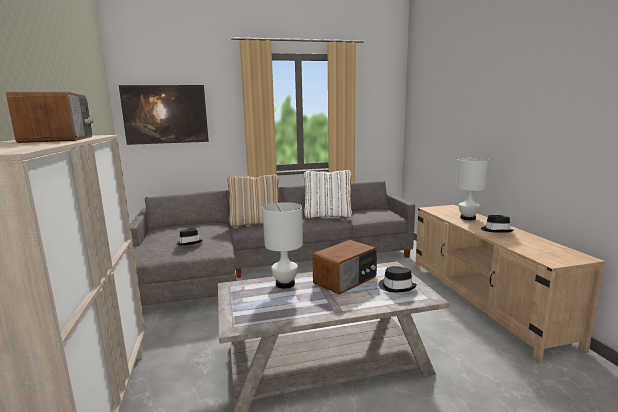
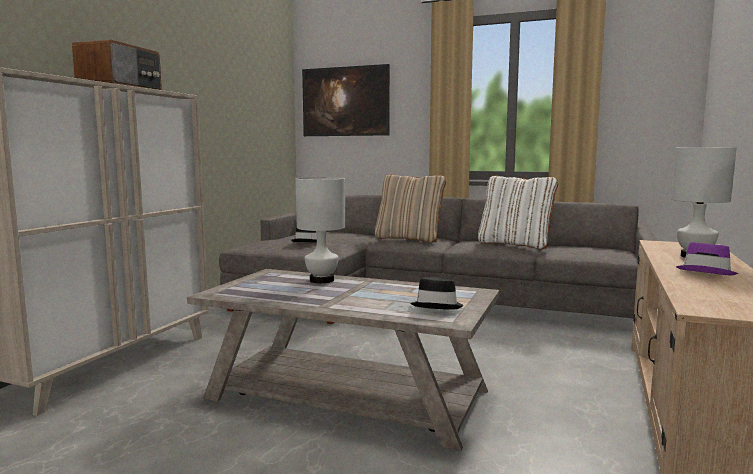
camera: 35 degrees right, 5 degrees down
radio [312,240,377,294] -> none
black hat [481,215,513,233] -> purple hat [676,242,739,275]

